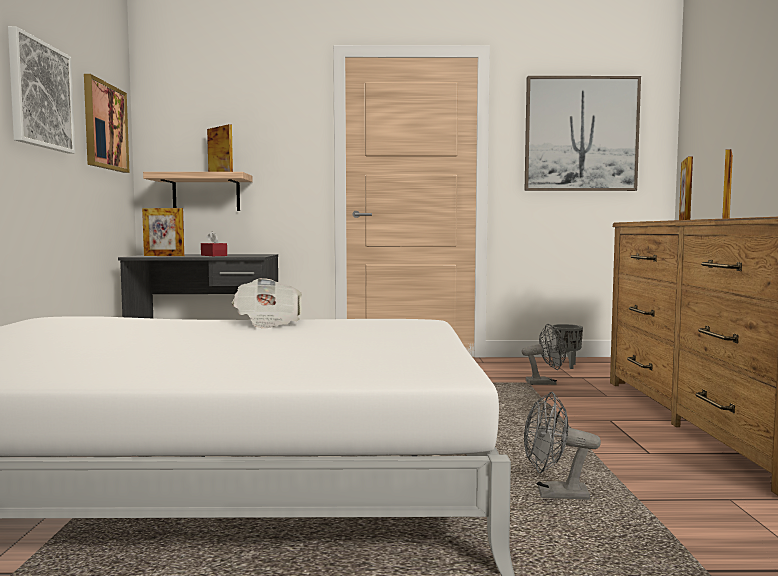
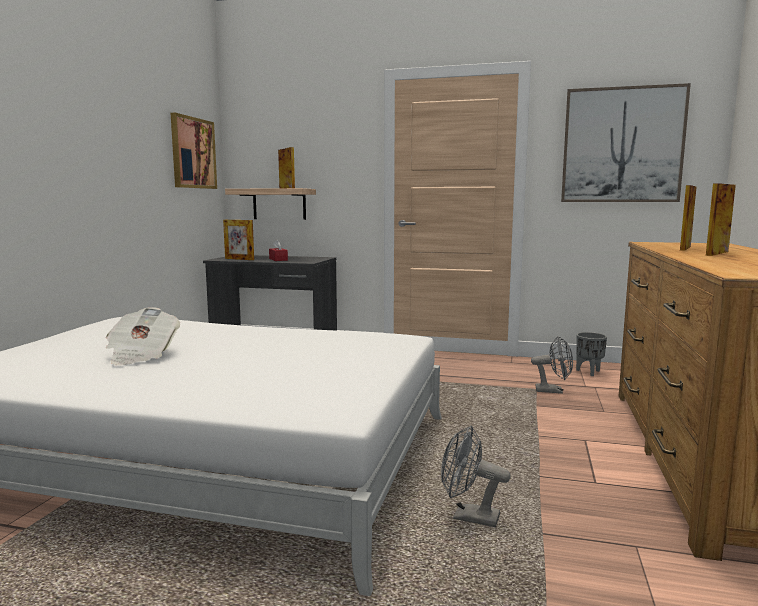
camera: 15 degrees right, 5 degrees up
picture [8,26,75,154] -> none
newspaper [232,278,302,328] -> newspaper moved to [106,307,180,365]

